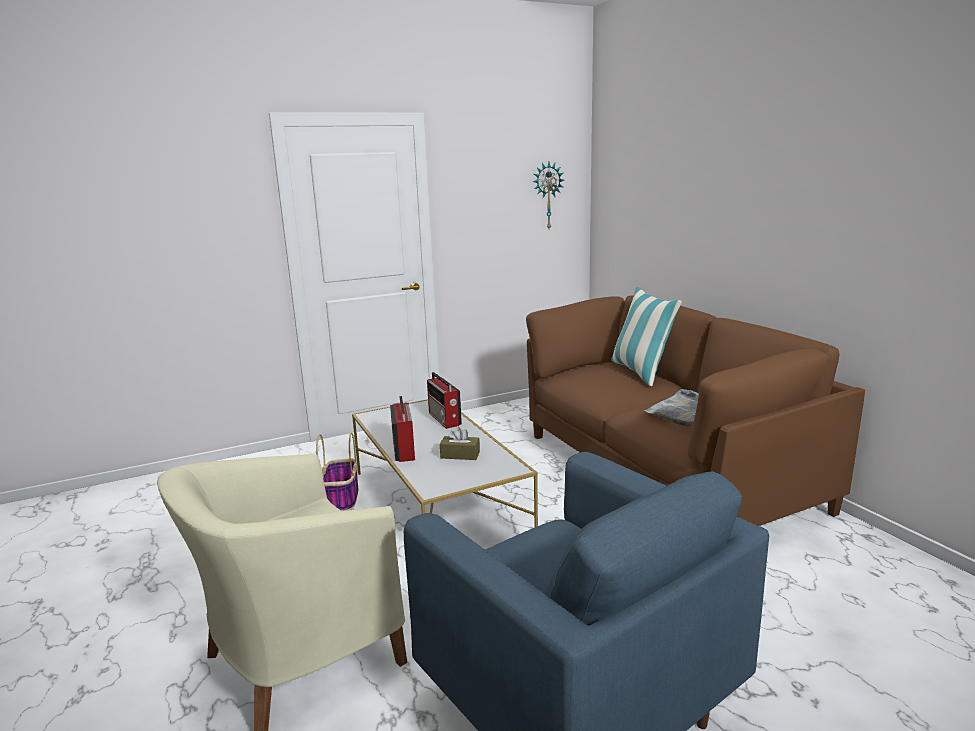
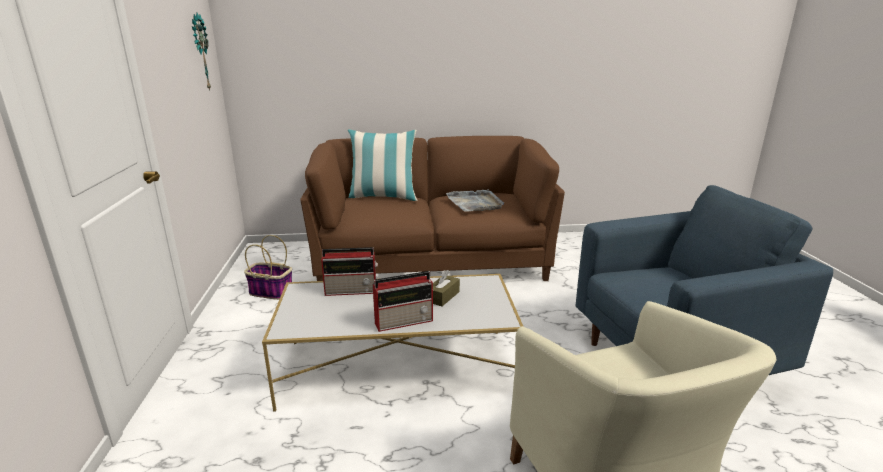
camera: 70 degrees left, 5 degrees up
basket [316,432,358,511] -> basket moved to [244,235,292,300]
radio [390,396,415,462] -> radio turned 150 degrees clockwise [373,271,434,332]

